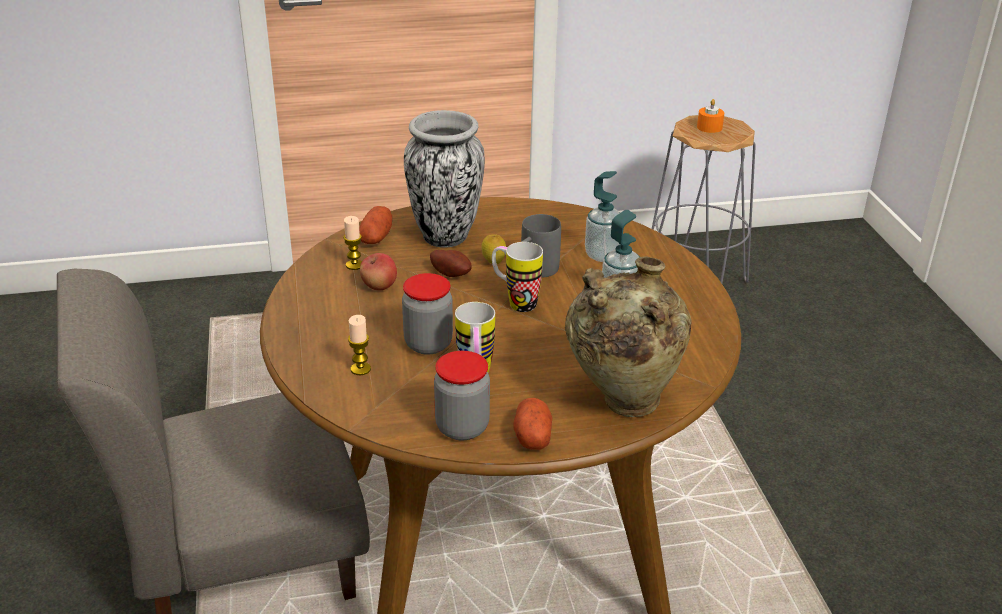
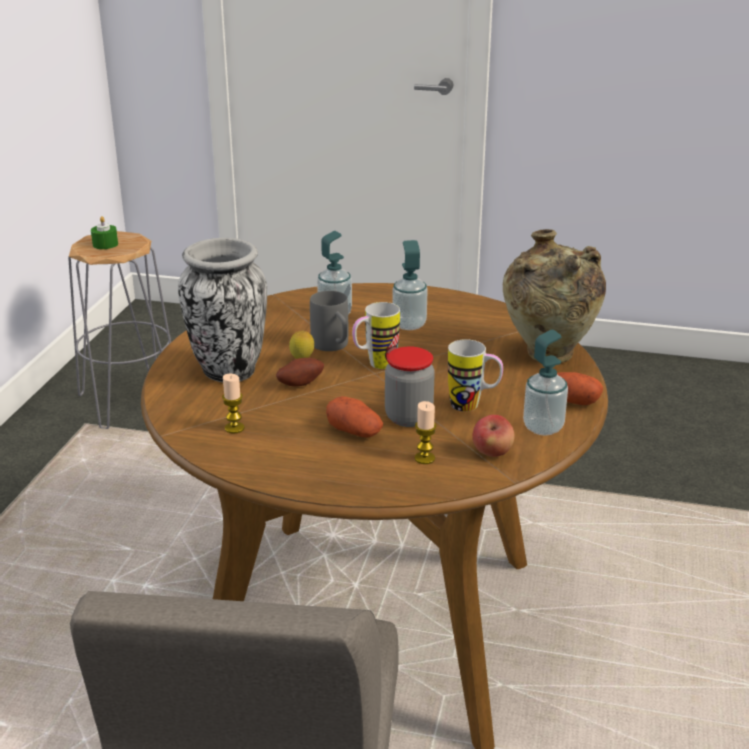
camera: 65 degrees left, 5 degrees down
potato [359,206,392,244] -> potato moved to [326,396,383,438]
apple [360,253,397,290] -> apple moved to [472,415,515,457]
jar [434,351,490,440] -> soap dispenser [523,330,568,436]
orange candle [697,99,724,133] -> green candle [91,216,118,249]

